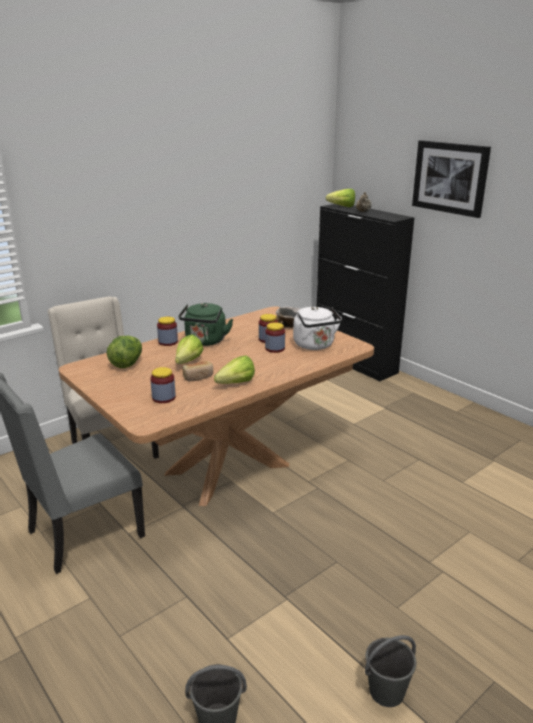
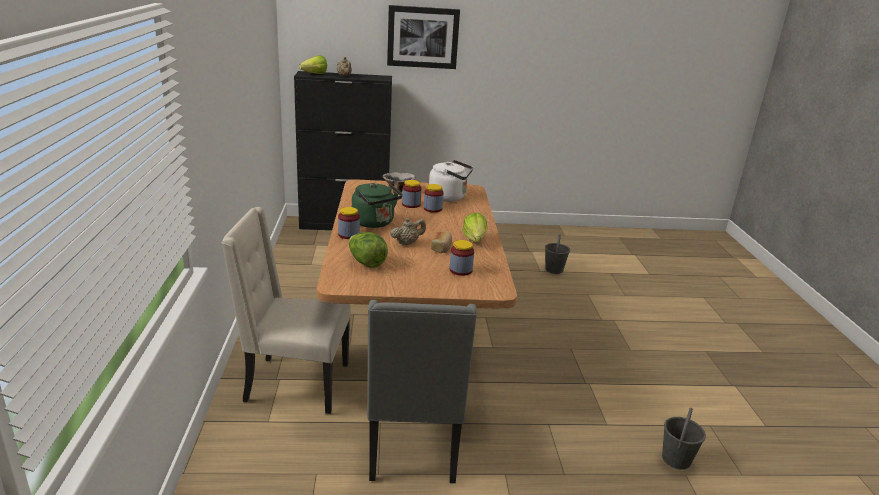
camera: 55 degrees left, 0 degrees up
lettuce [175,334,203,364] -> beige teapot [390,218,426,245]
grey bucket [365,635,417,707] -> grey bucket moved to [545,234,570,274]

